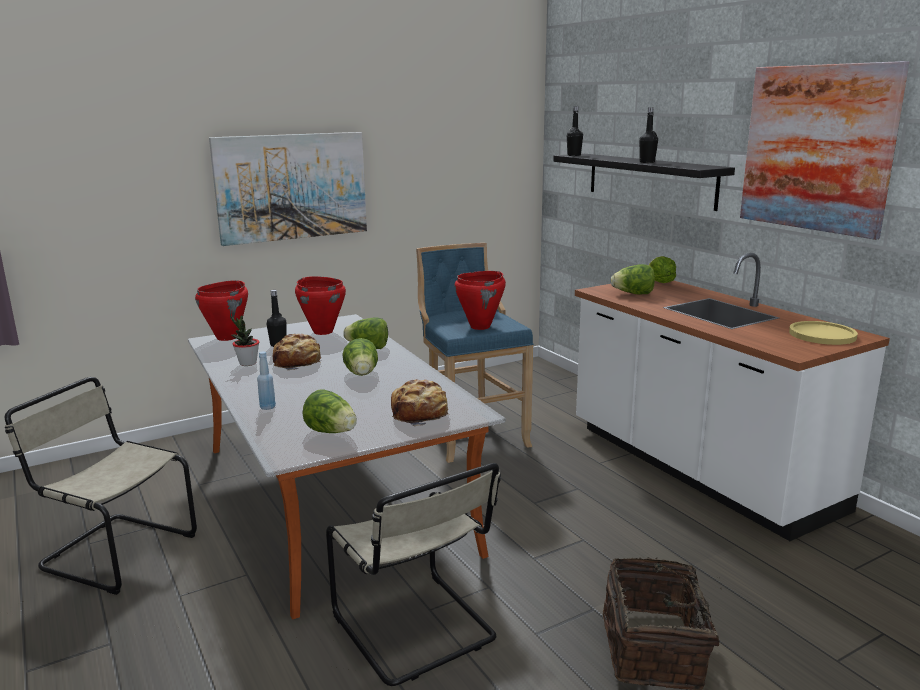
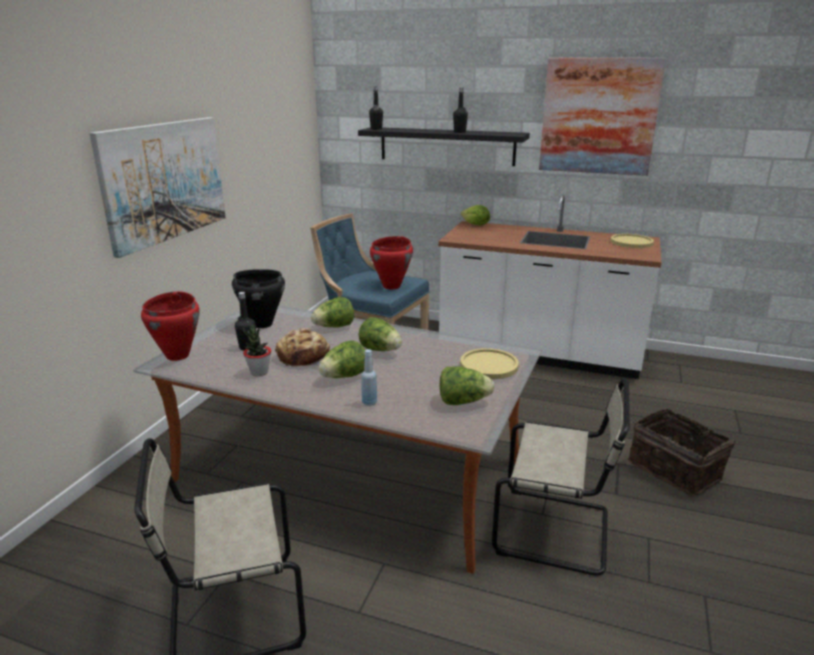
camera: 40 degrees left, 5 degrees up
red cooking pot [295,276,346,335] -> black cooking pot [232,269,285,328]
bread [391,379,450,426] -> yellow plate [460,348,519,379]
lettuce [611,264,655,295] -> lettuce moved to [318,340,365,378]

